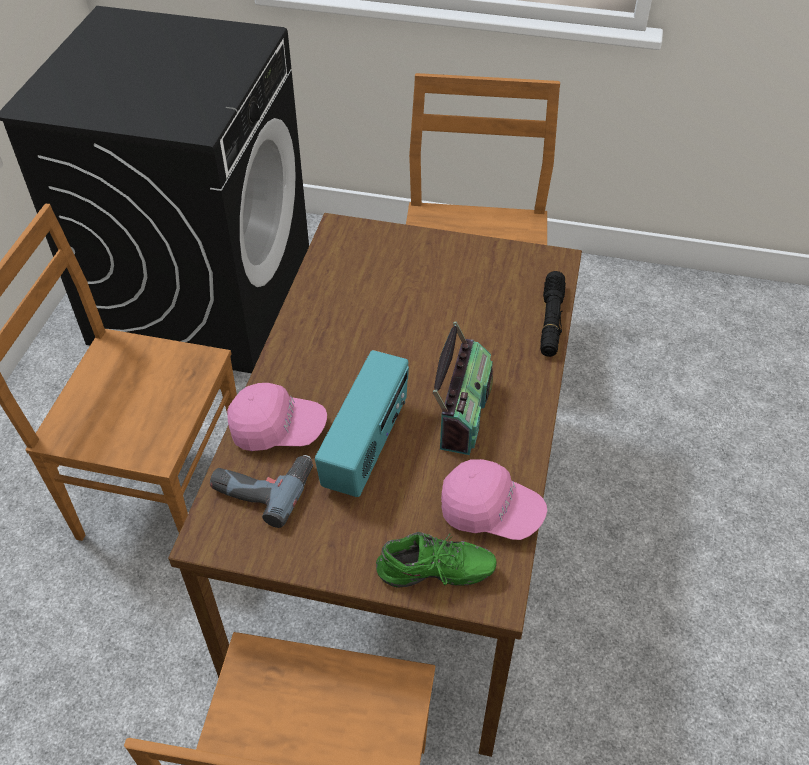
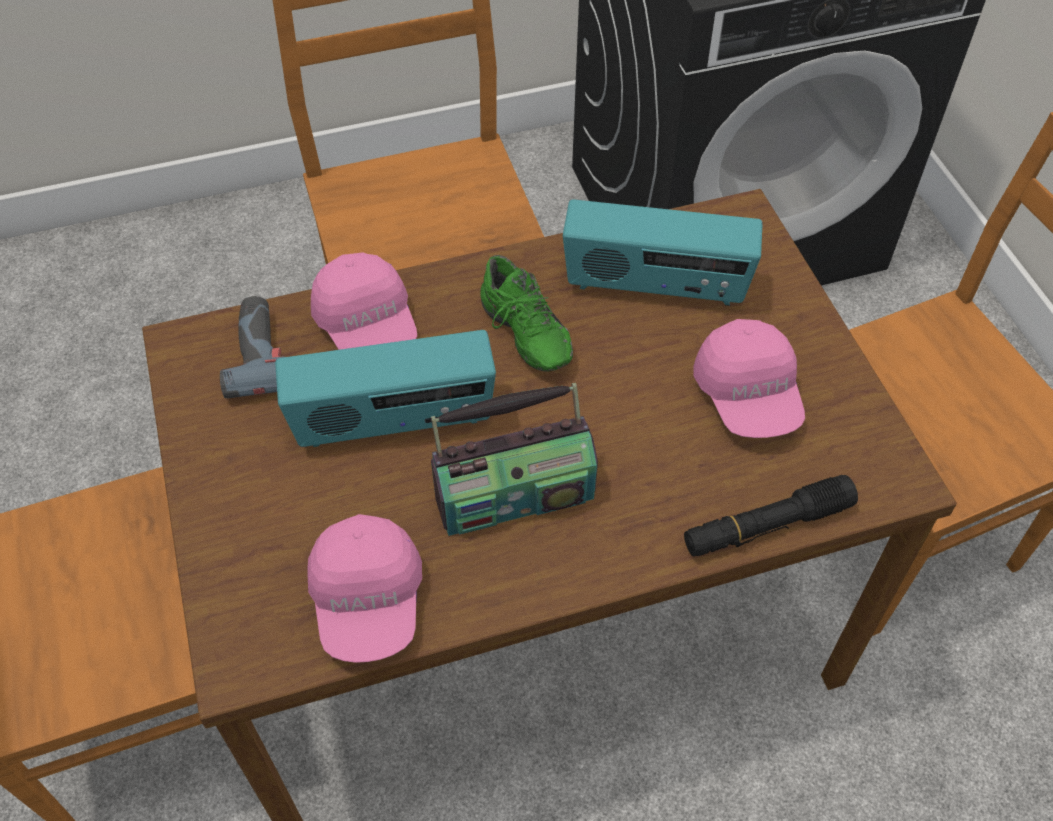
camera: 60 degrees right, 5 degrees up
green shoe [376,532,497,587] -> green shoe moved to [480,255,573,372]
none -> radio [563,199,763,306]
none -> pink cap [693,319,805,438]

